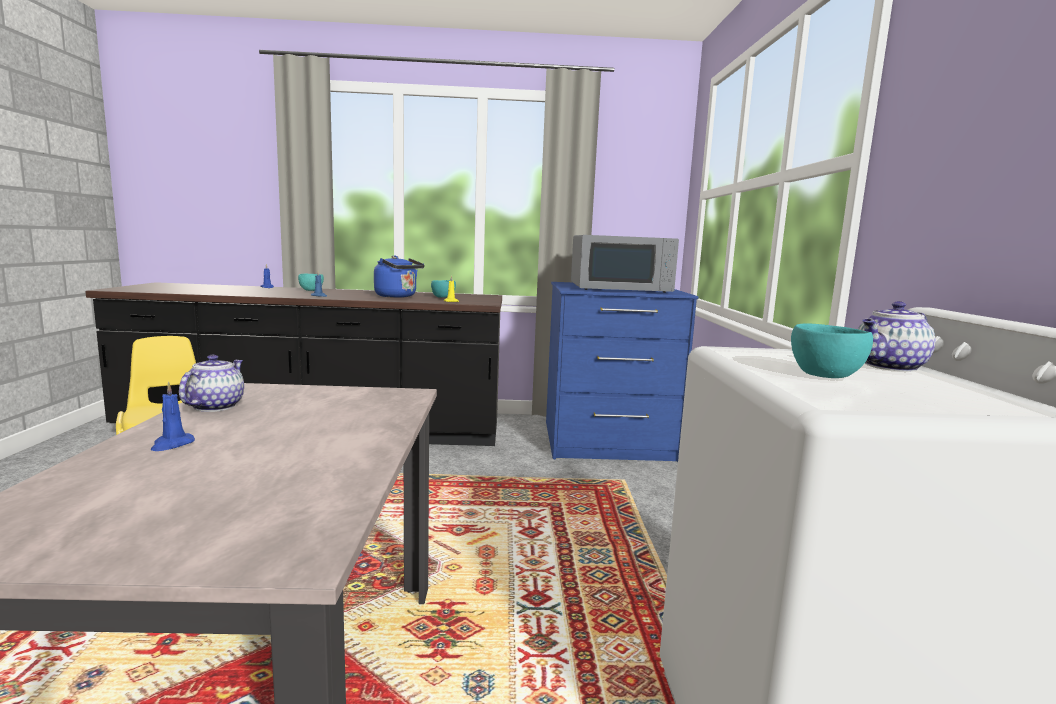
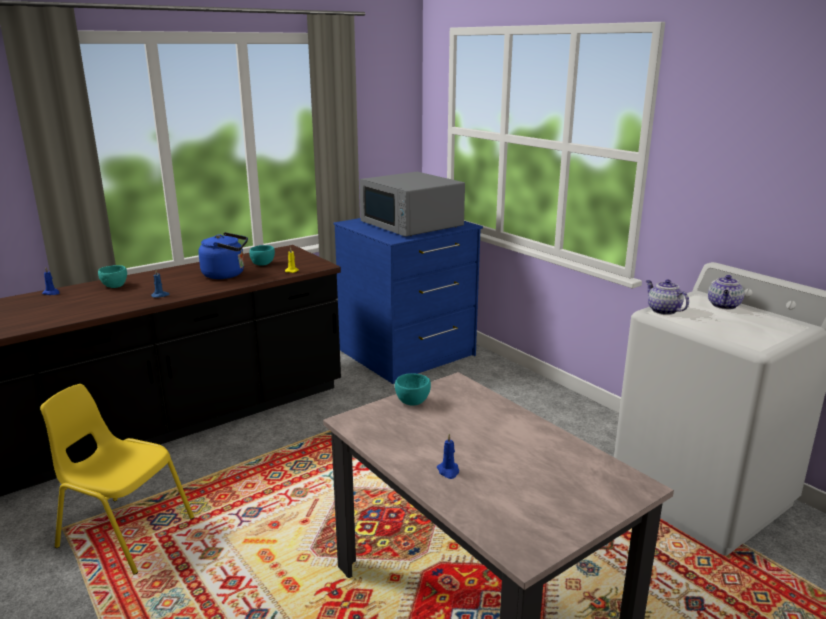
camera: 35 degrees left, 10 degrees up
teapot [179,355,244,412] -> teapot moved to [646,280,689,315]
grey microwave [571,235,679,293] -> grey microwave turned 90 degrees clockwise [359,172,465,237]
turquoise bowl [791,324,873,378] -> turquoise bowl moved to [395,373,431,406]

